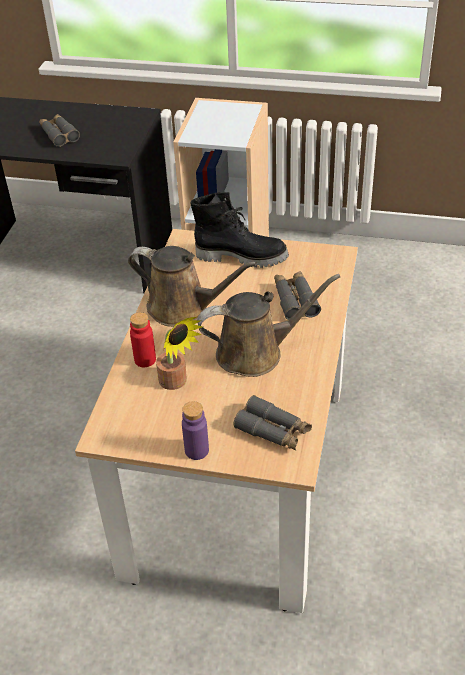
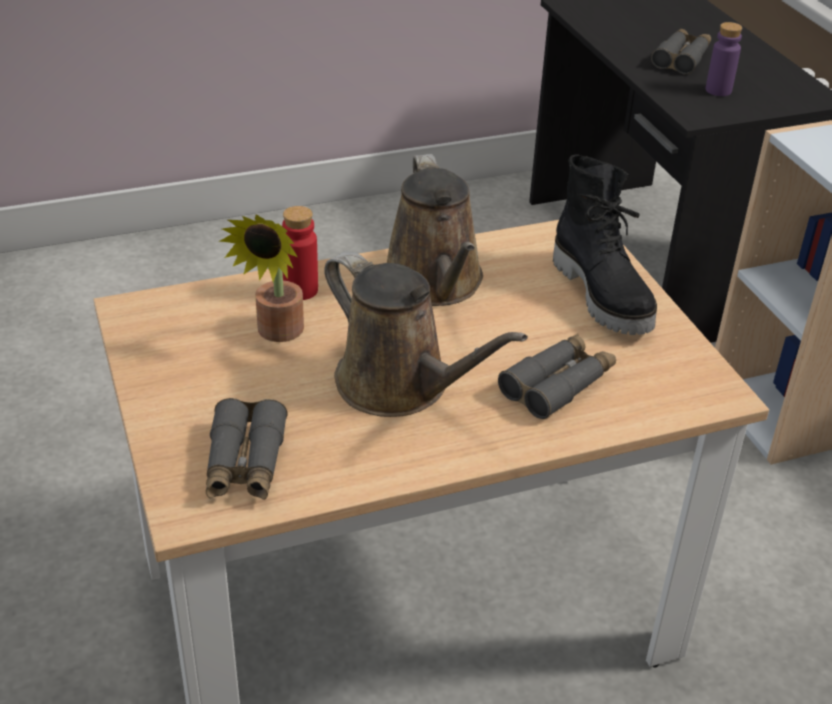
camera: 55 degrees right, 5 degrees down
purple bottle [182,401,209,460] -> purple bottle moved to [706,22,742,96]

